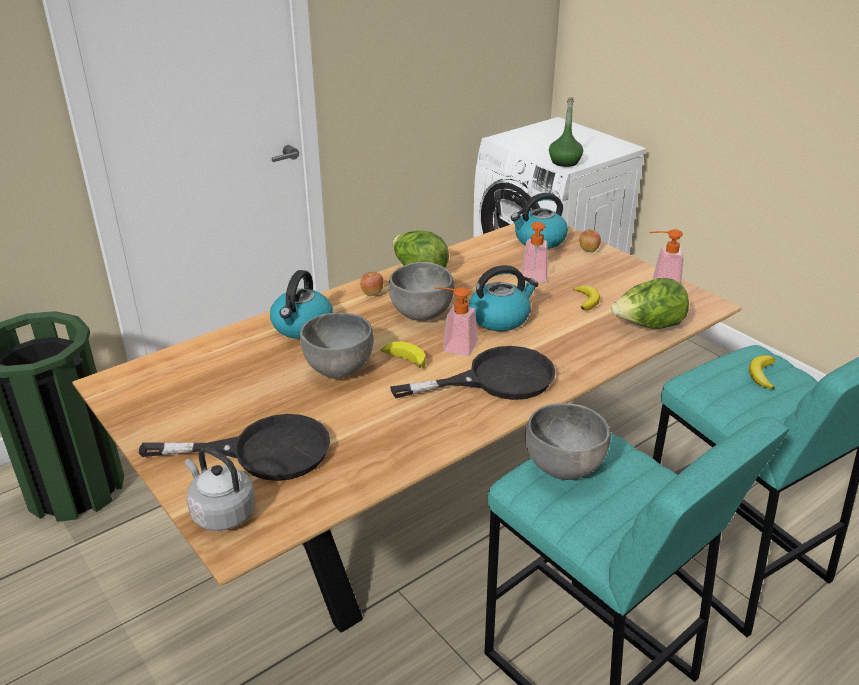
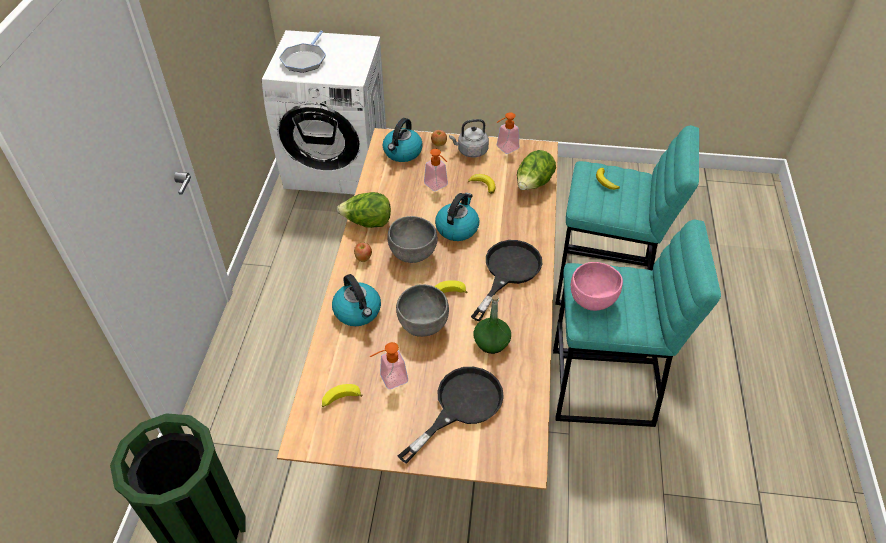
camera: 45 degrees left, 15 degrees up
grey kettle [185,447,255,531] -> grey kettle moved to [449,119,489,158]
soap dispenser [435,287,478,356] -> soap dispenser moved to [370,342,408,389]
grey bowl [525,403,611,480] -> pink bowl [571,262,623,311]
green bottle [549,97,583,167] -> green bottle moved to [473,294,511,354]
none -> frying pan [279,31,326,73]
none -> banana [322,384,363,407]

